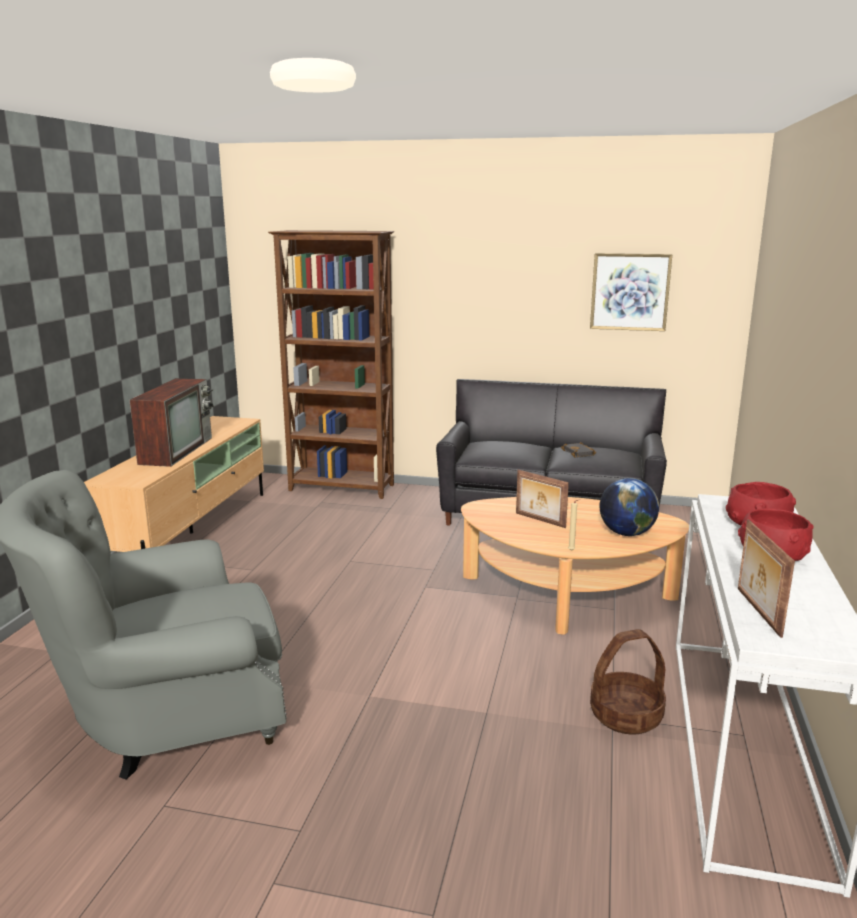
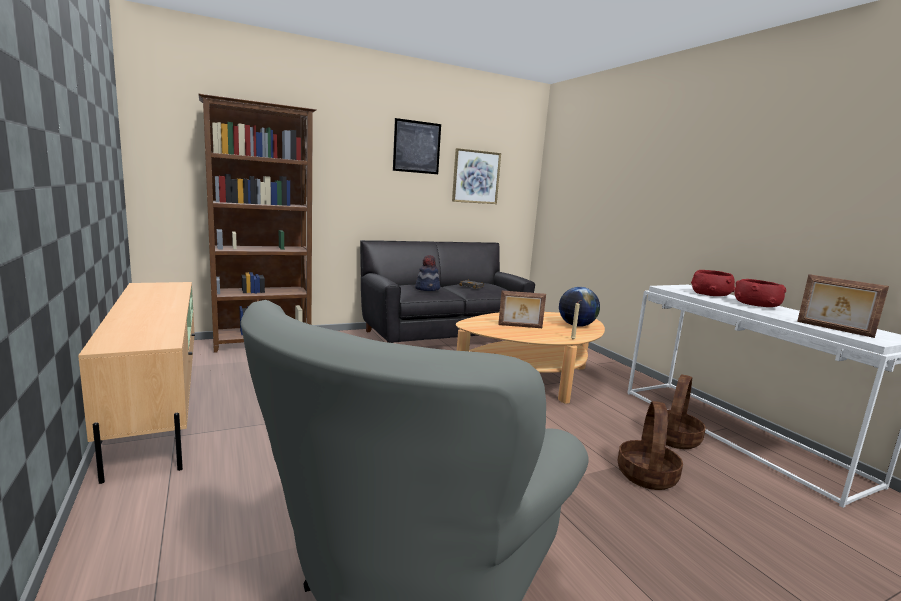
camera: 40 degrees left, 5 degrees down
television [130,378,214,467] -> none
none -> picture [393,118,441,174]
none -> hat [415,255,440,291]
none -> basket [618,401,683,490]

